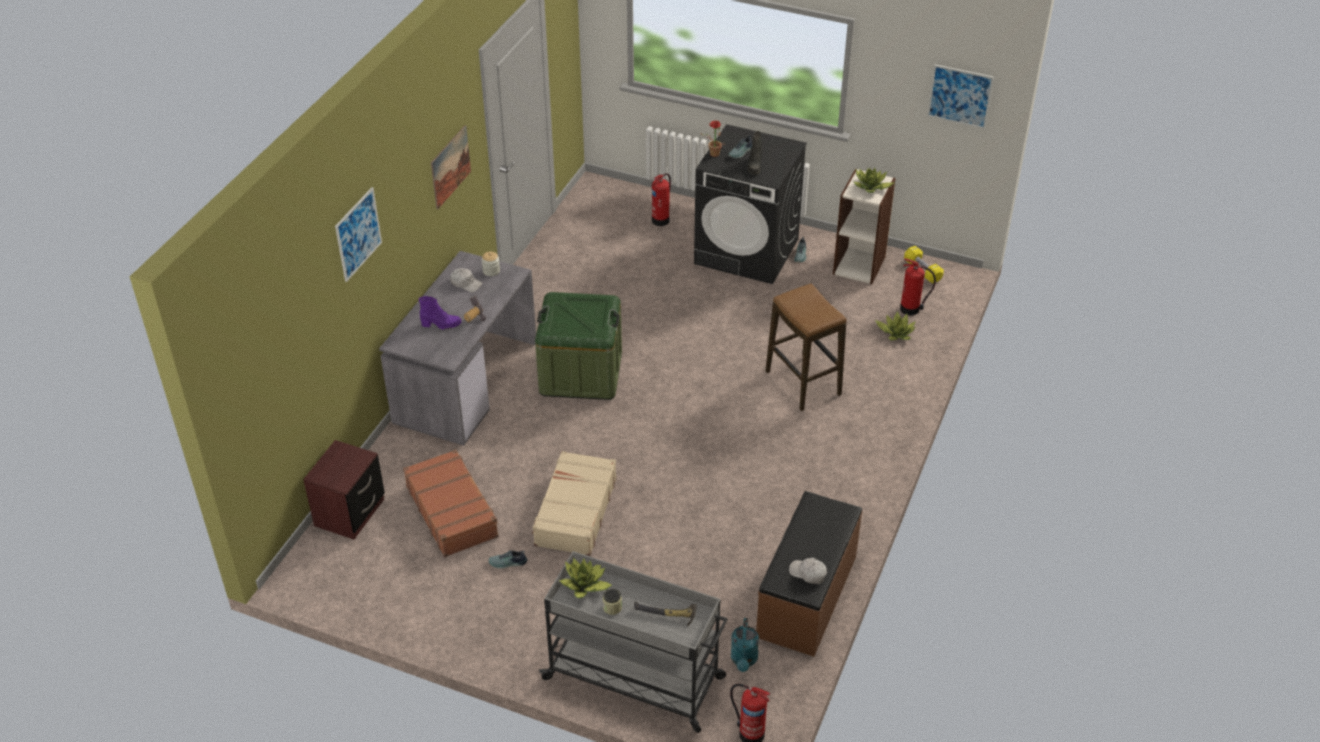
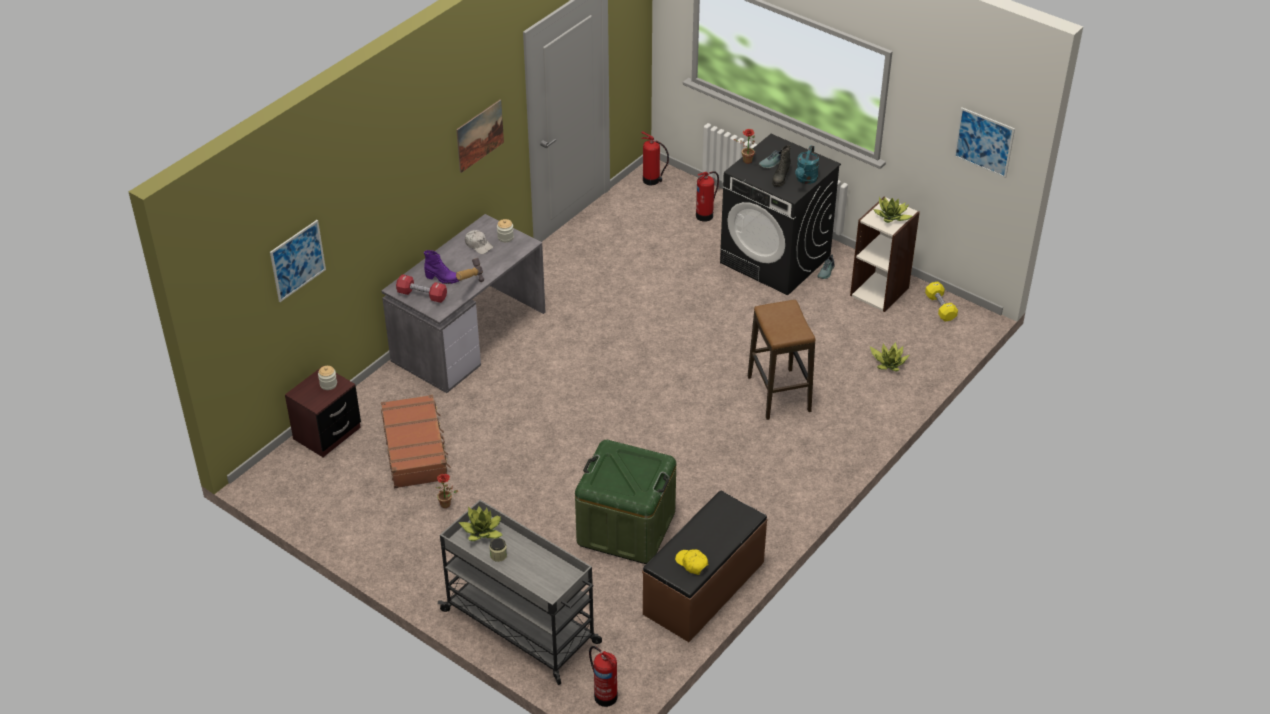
camera: 15 degrees right, 0 degrees up
picture [335,187,382,282] -> picture moved to [270,220,326,302]
shoe [488,550,527,569] -> potted plant [435,474,458,508]
beige suitcase [532,451,617,556] -> none
green storage box [535,292,622,400] -> green storage box moved to [575,440,676,564]
hammer [634,601,697,627] -> none
turquoise watering can [731,618,759,672] -> turquoise watering can moved to [795,145,819,184]
white cap [789,558,827,584] -> yellow cap [675,549,708,575]
fire extinguisher [900,258,936,315] -> fire extinguisher moved to [641,131,669,185]
none -> jar [318,366,337,390]
none -> red dumbbell [396,274,447,303]

